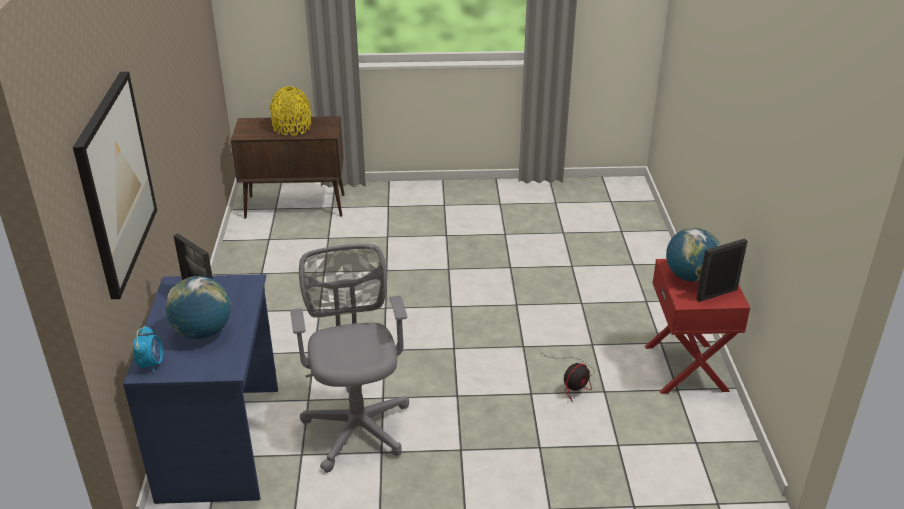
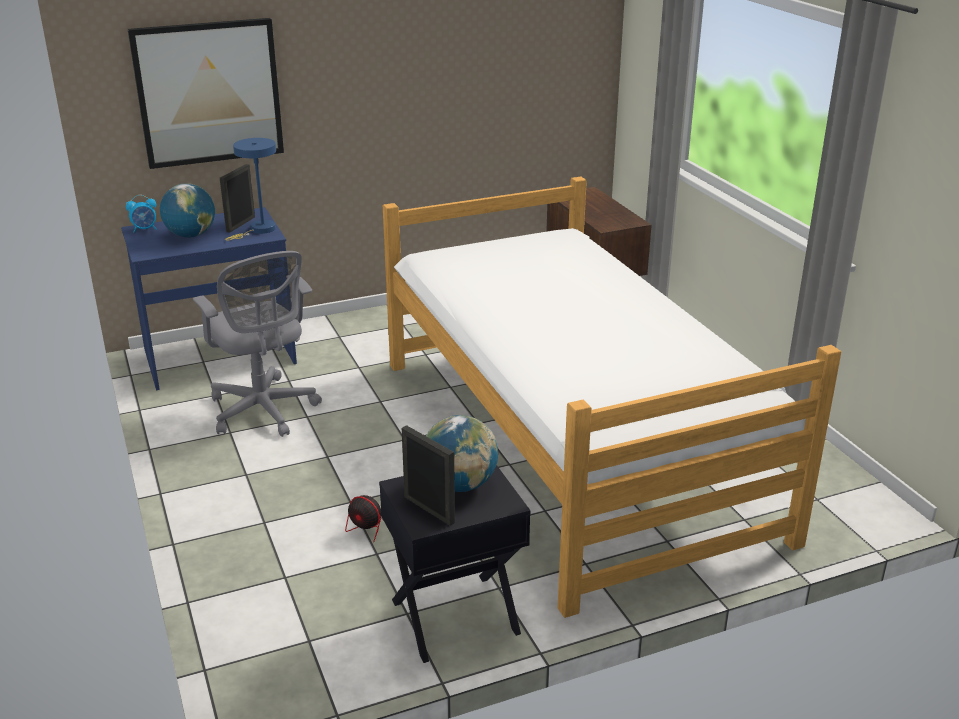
camera: 70 degrees right, 5 degrees down
yellow vase [270,86,311,136] -> none
grey office chair [290,244,409,473] -> grey office chair turned 90 degrees clockwise [193,251,322,437]
red nightstand [645,259,750,394] -> black nightstand [379,465,531,663]
none -> blue table lamp [225,138,276,241]
none -> bed [383,177,841,618]

